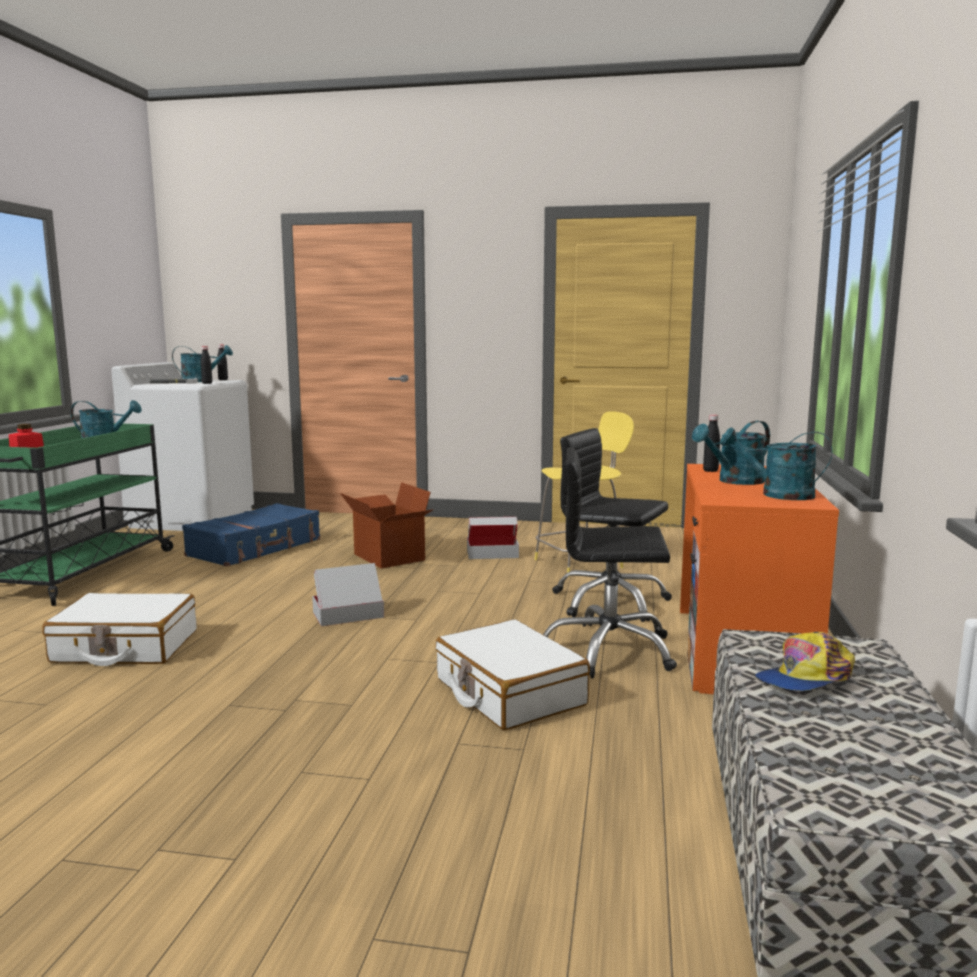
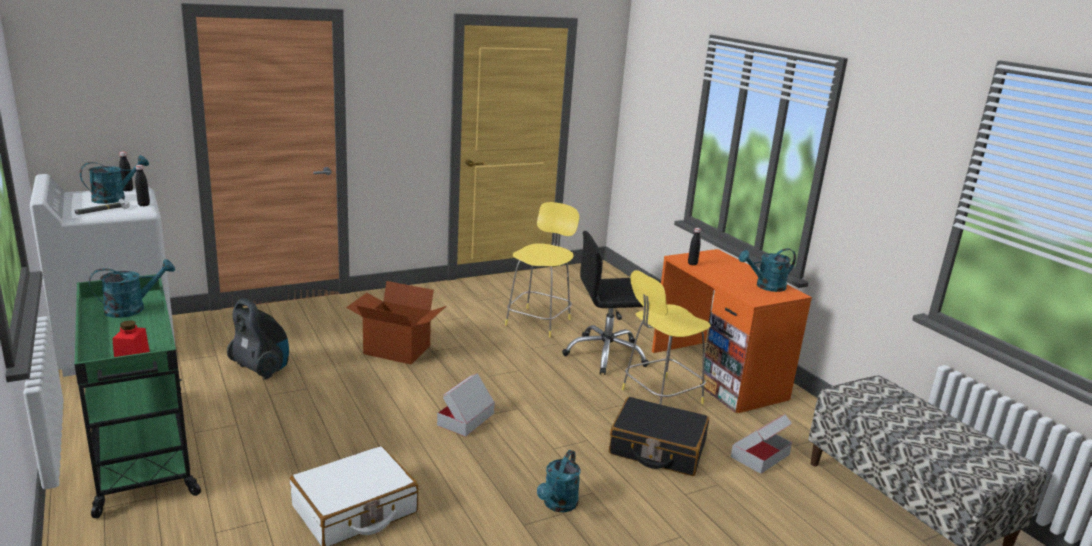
camera: 40 degrees left, 10 degrees up
blue suitcase [182,503,320,567] -> vacuum cleaner [227,299,289,380]
white suitcase [435,619,590,730] -> black suitcase [609,397,709,476]
cardboard box [467,517,519,559] -> cardboard box moved to [731,414,792,474]
black office chair [543,447,677,678] -> yellow stool [622,270,711,404]
turquoise watering can [692,421,770,485] -> turquoise watering can moved to [537,450,580,512]
cap [755,632,855,691] -> none

